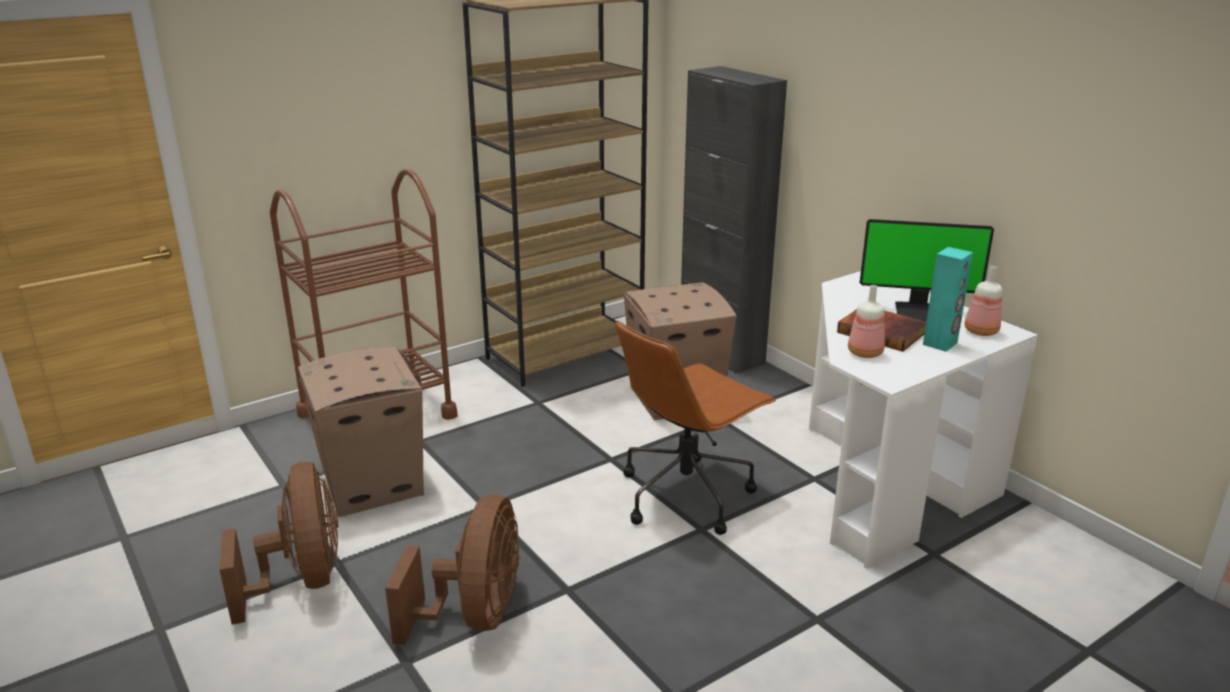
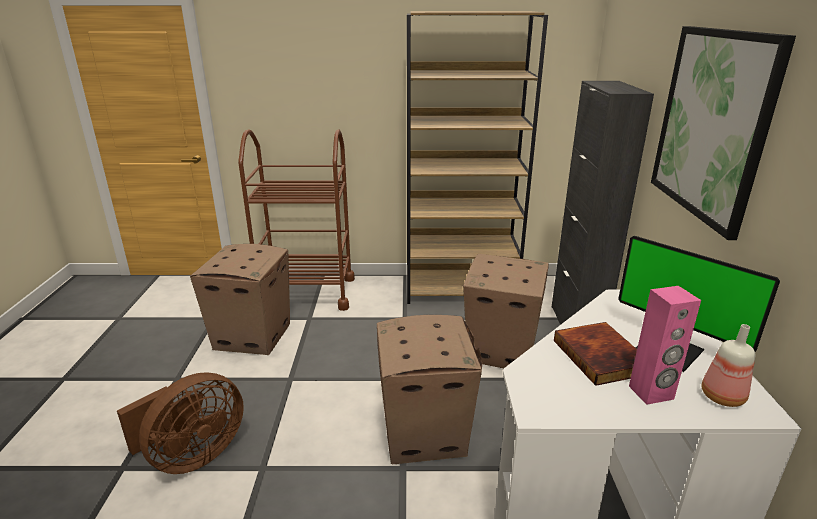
camera: 35 degrees right, 0 degrees up
brown fan [219,462,338,625] -> none
brown office chair [615,320,776,535] -> cardboard box [377,315,482,464]
bottle [848,285,885,358] -> none
turquoise speaker [923,247,973,352] -> pink speaker [629,286,701,405]
none -> picture [651,26,796,240]

